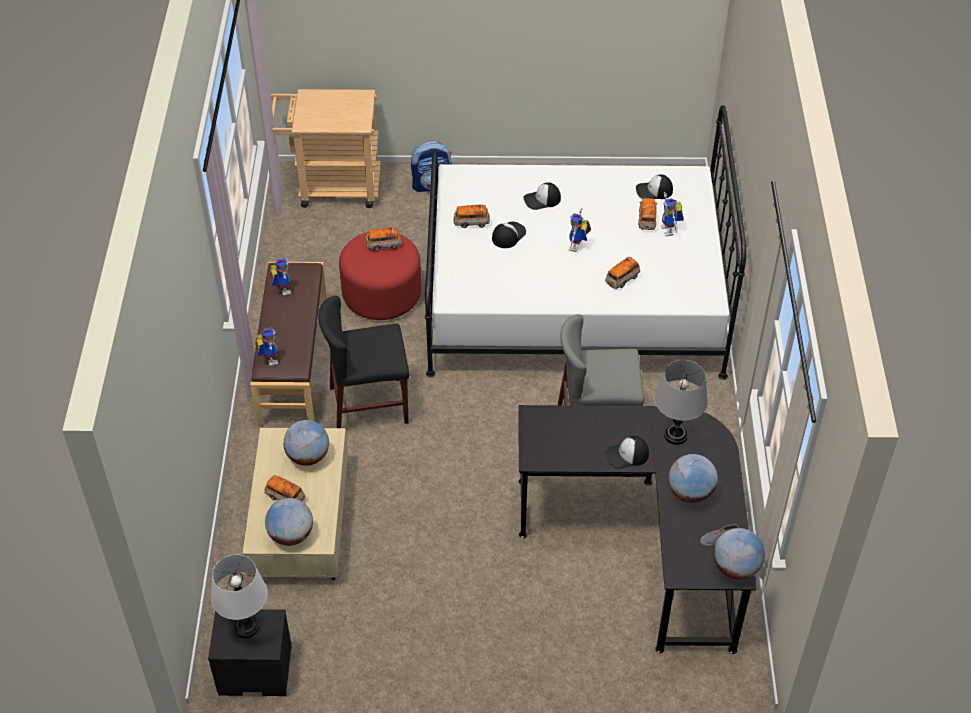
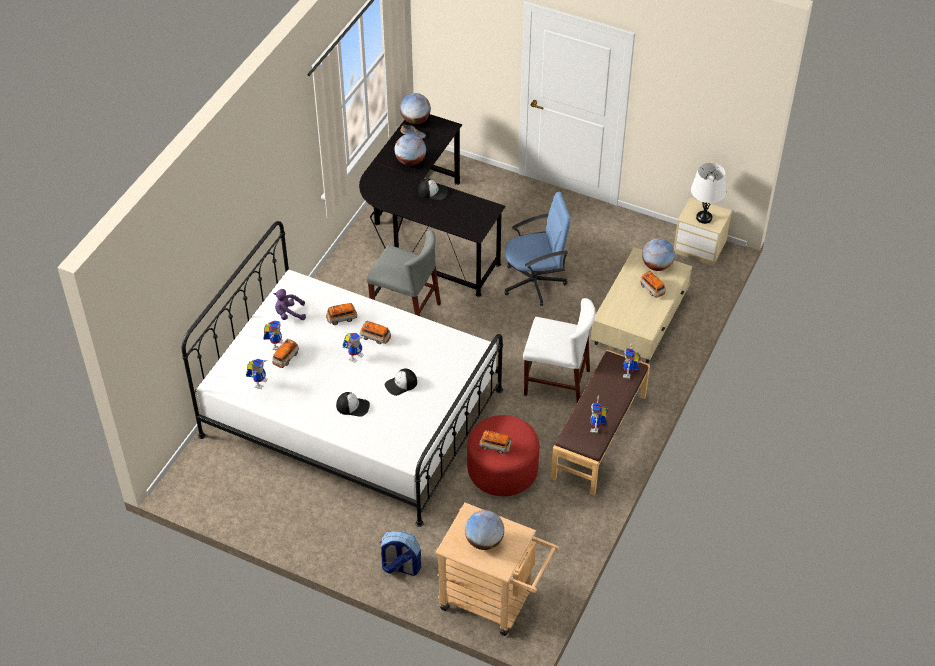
camera: 155 degrees left, 0 degrees up
black nightstand [208,609,292,696] -> beige nightstand [674,197,732,266]
globe [283,420,329,466] -> globe moved to [465,510,504,550]
black chair [318,296,409,428] -> white chair [523,298,595,402]
toy car [453,204,490,228] -> toy car moved to [360,321,391,344]
cap [636,174,673,199] -> toy robot [246,359,268,389]
grey table lamp [655,360,708,445] -> none
none -> purple plush toy [274,289,306,320]
none -> blue office chair [505,192,571,306]

